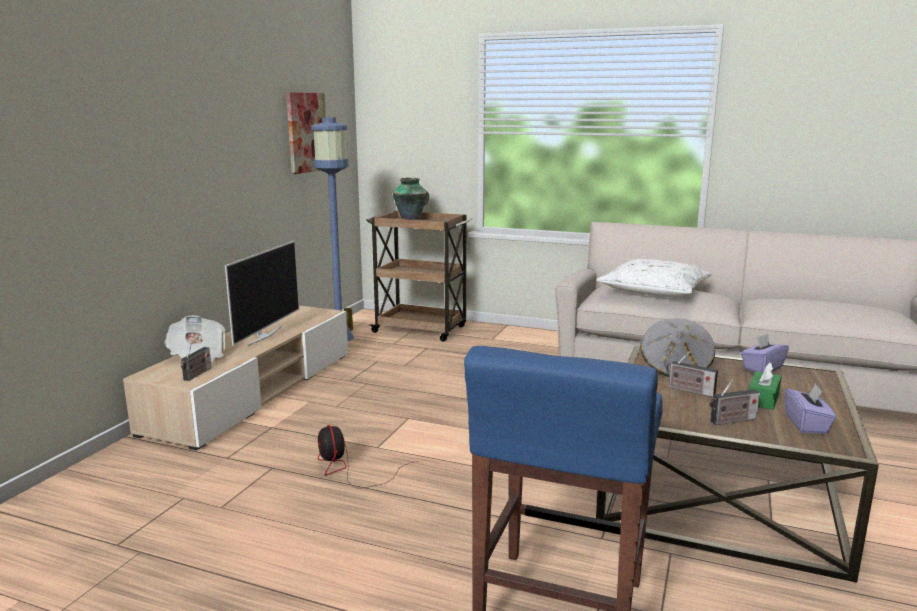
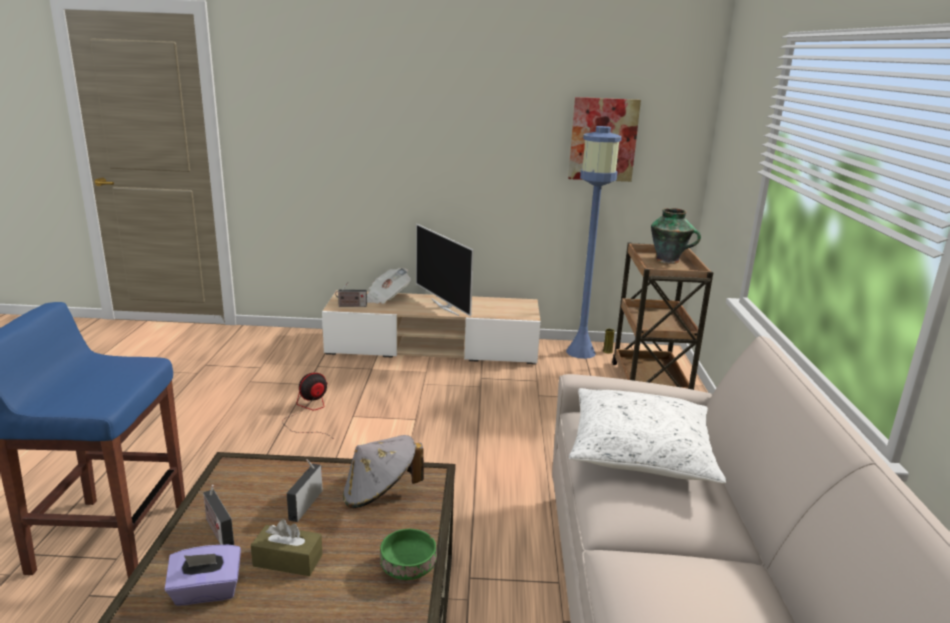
camera: 70 degrees right, 5 degrees up
television [225,241,299,346] -> television turned 60 degrees clockwise [416,224,474,317]
purple tissue box [741,334,789,372] -> green bowl [380,529,437,580]
green tissue box [748,362,782,410] -> brown tissue box [251,519,323,576]

